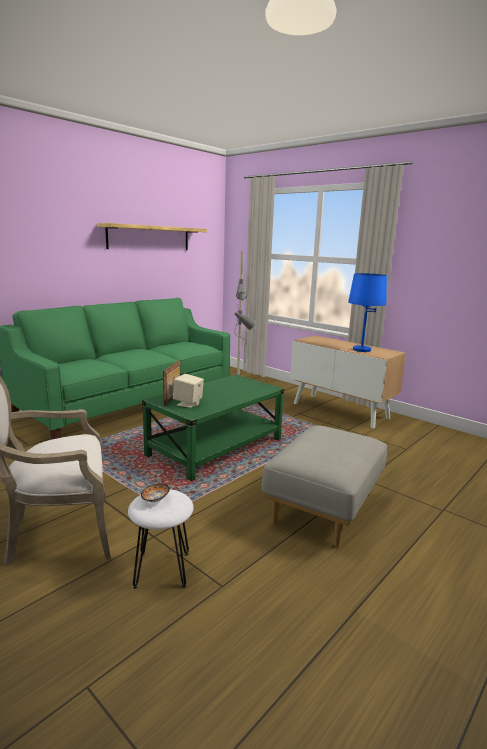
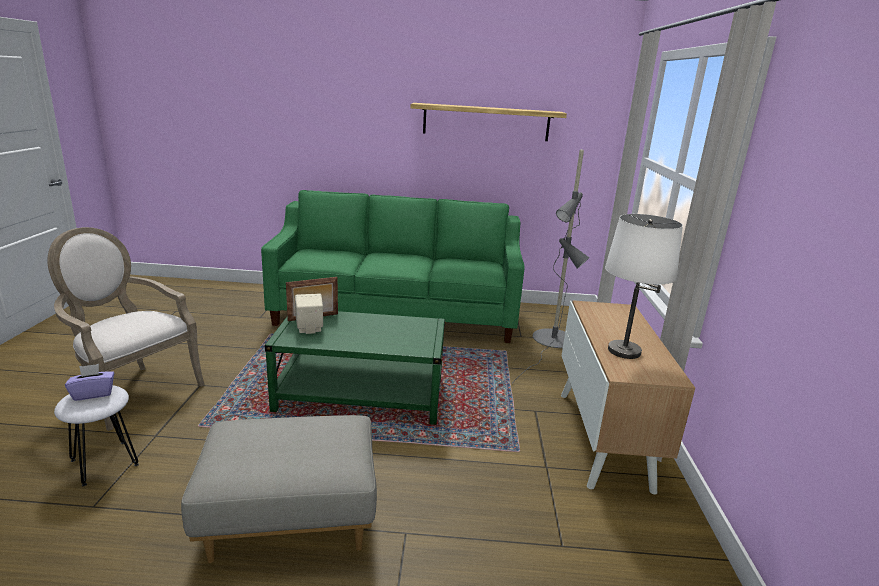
camera: 50 degrees right, 5 degrees up
bowl [141,483,170,502] -> purple tissue box [65,364,114,401]
blue table lamp [348,273,387,352] -> white table lamp [605,214,683,359]

